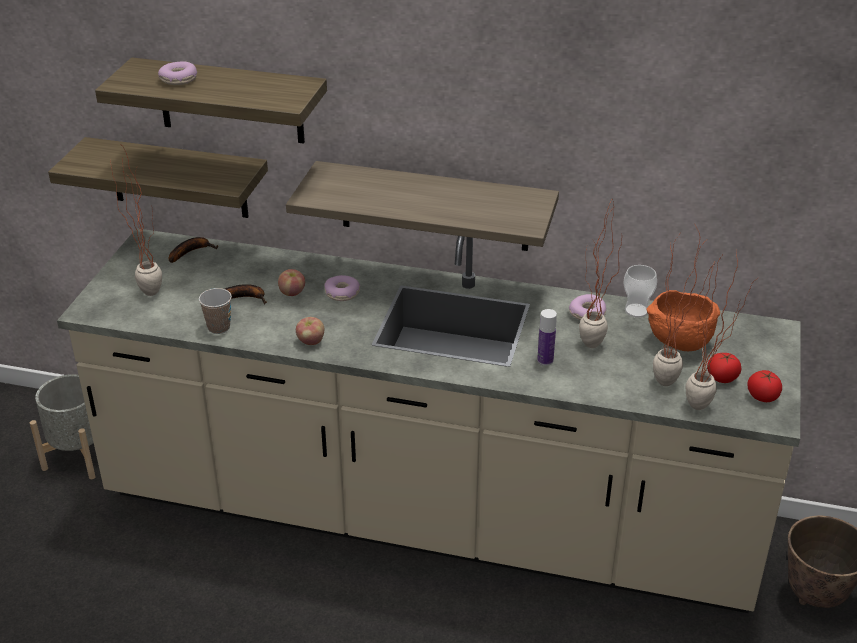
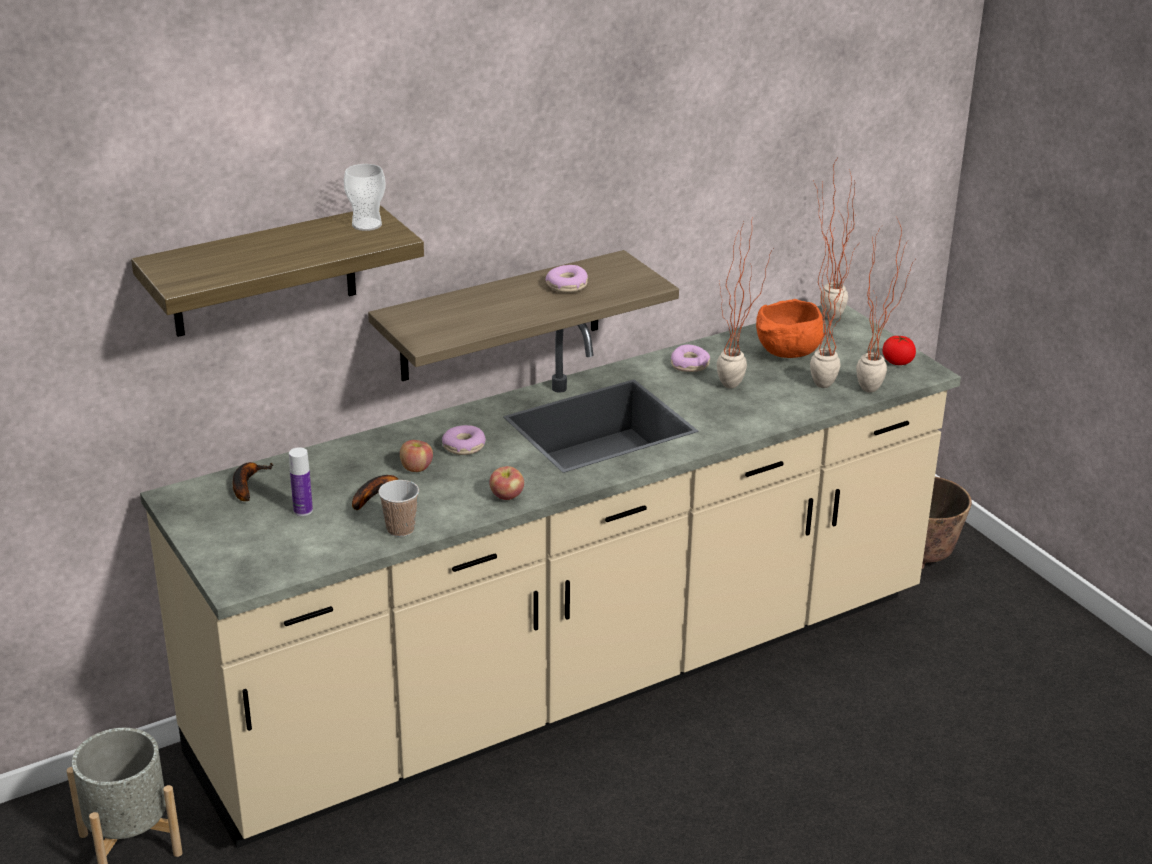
camera: 45 degrees left, 5 degrees down
shelf [48,137,268,218] -> none
potted plant [111,147,162,296] -> potted plant moved to [813,156,855,320]
donut [158,61,197,85] -> donut moved to [546,265,588,293]
bottle [537,309,557,366] -> bottle moved to [289,447,313,516]
cup [624,265,657,318] -> cup moved to [344,164,386,231]
tomato [707,353,741,383] -> none

